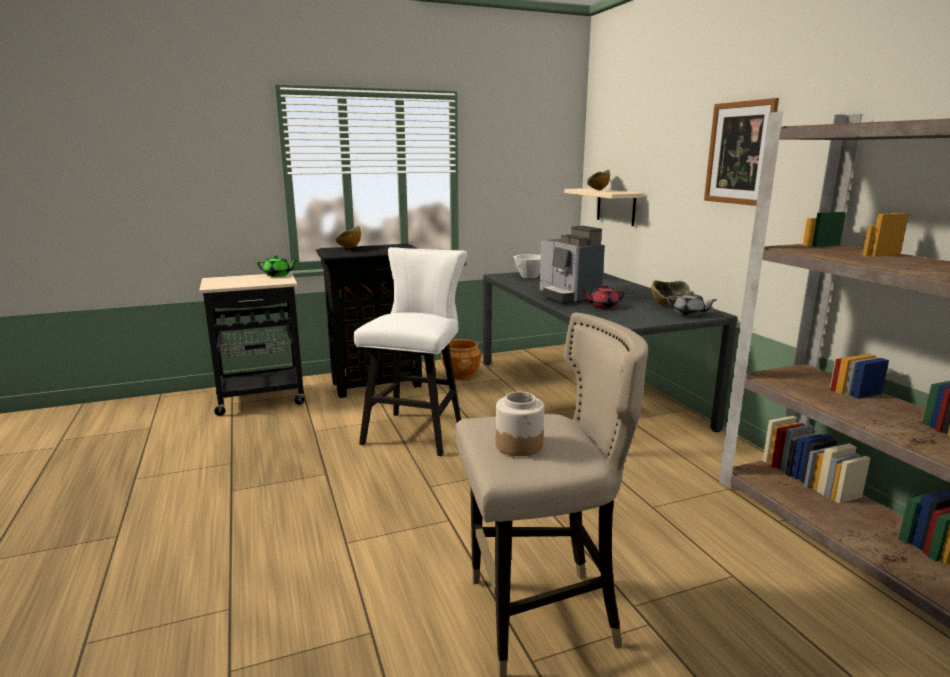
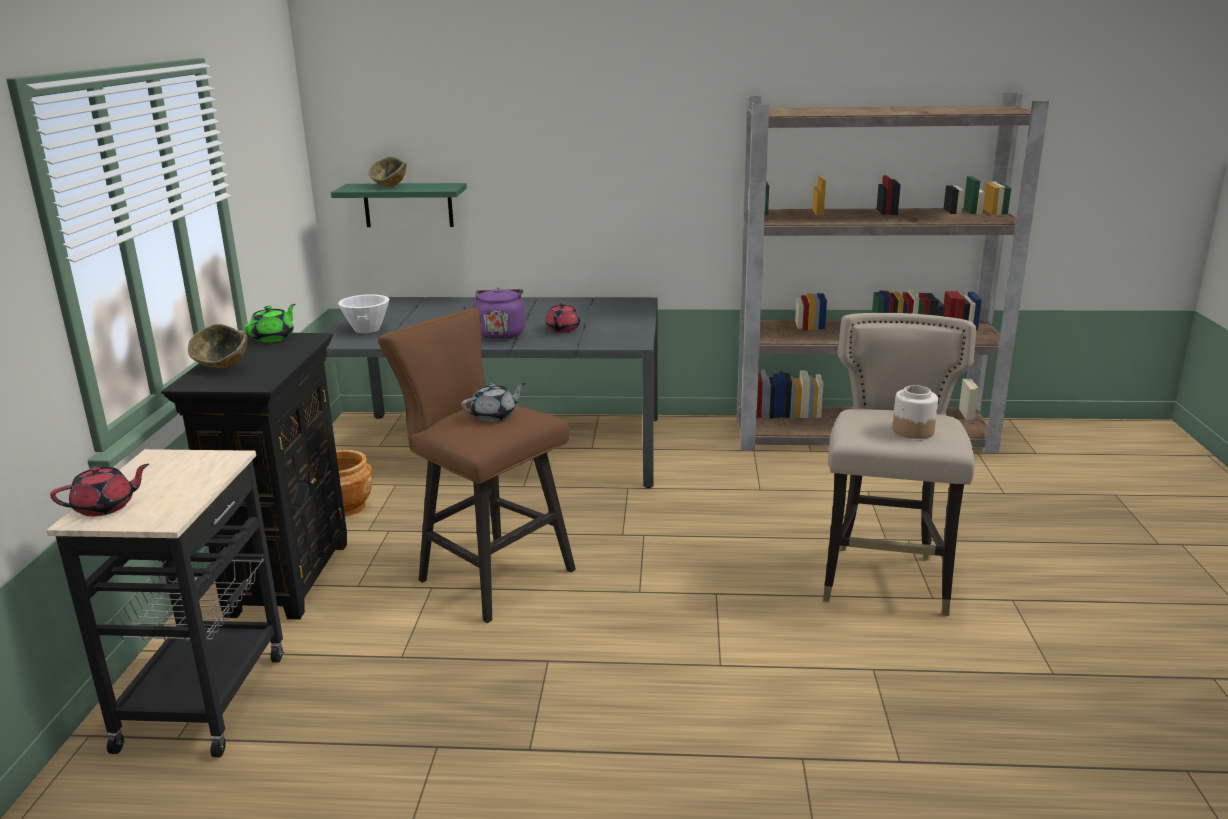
camera: 65 degrees left, 5 degrees up
green teapot [257,255,297,277] -> green teapot moved to [245,304,295,343]
white stool [354,247,467,456] -> brown stool [378,308,576,623]
coffee machine [540,226,605,304] -> purple kettle [463,288,525,340]
beige shelf [564,188,644,226] -> green shelf [331,183,467,227]
bowl [651,280,690,306] -> none
grey teapot [667,291,717,317] -> grey teapot moved to [462,383,526,422]
picture [704,98,779,206] -> none
none -> red teapot [50,464,149,516]

